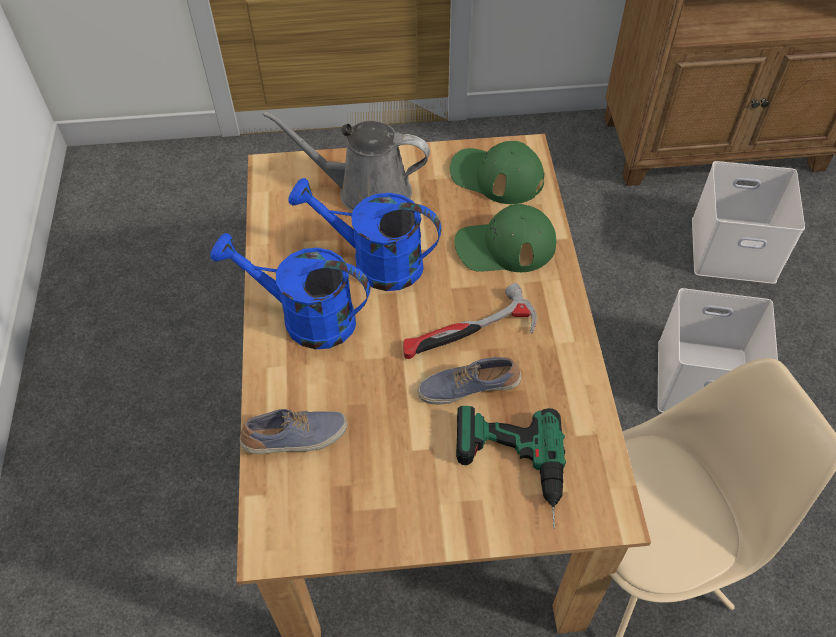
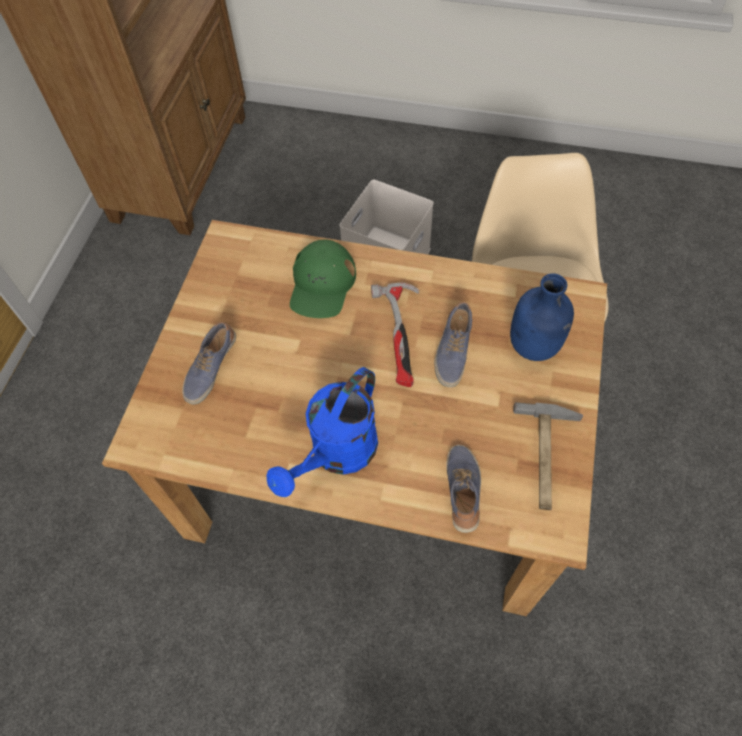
camera: 70 degrees left, 5 degrees up
grey watering can [263,111,430,211] -> shoe [182,322,236,405]
blue watering can [288,178,441,291] -> none
green cap [450,141,544,204] -> none
power drill [456,406,566,529] -> blue bottle [510,273,574,361]
white storage box [692,161,805,284] -> none
none -> hammer [513,402,583,510]

